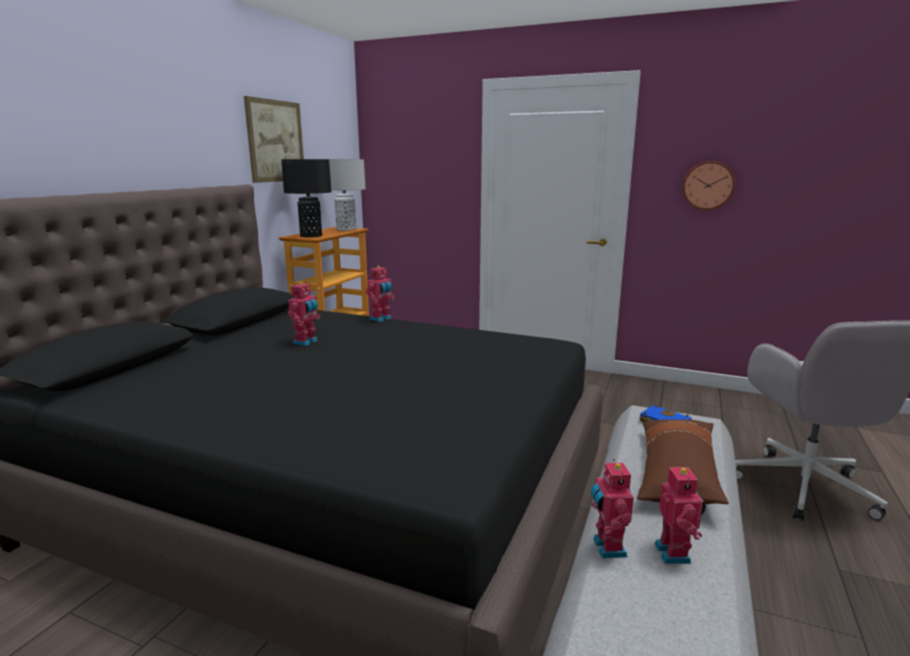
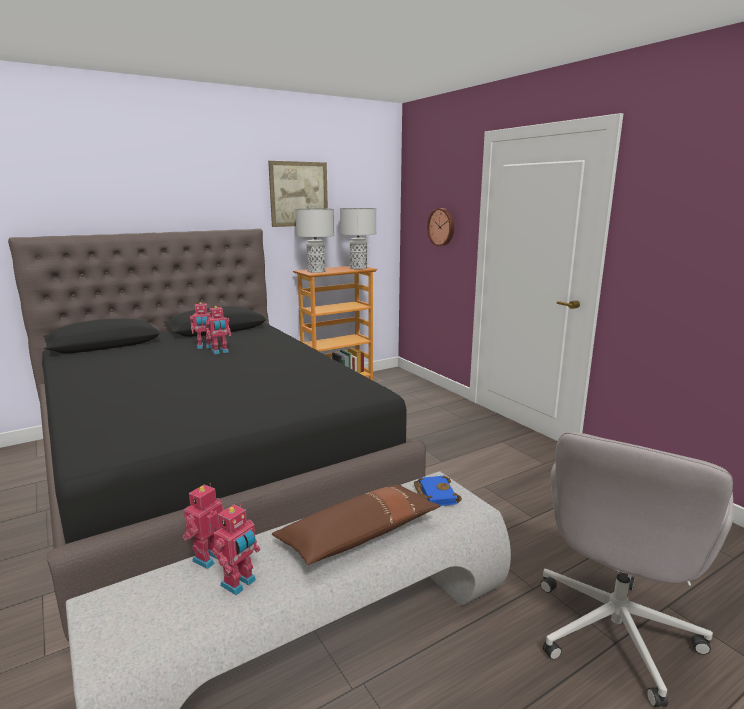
camera: 35 degrees right, 0 degrees up
black table lamp [281,159,332,237] -> white table lamp [295,209,334,273]
toy robot [366,266,395,322] -> toy robot moved to [190,302,212,349]
wall clock [682,161,735,210] -> wall clock moved to [427,208,454,246]

